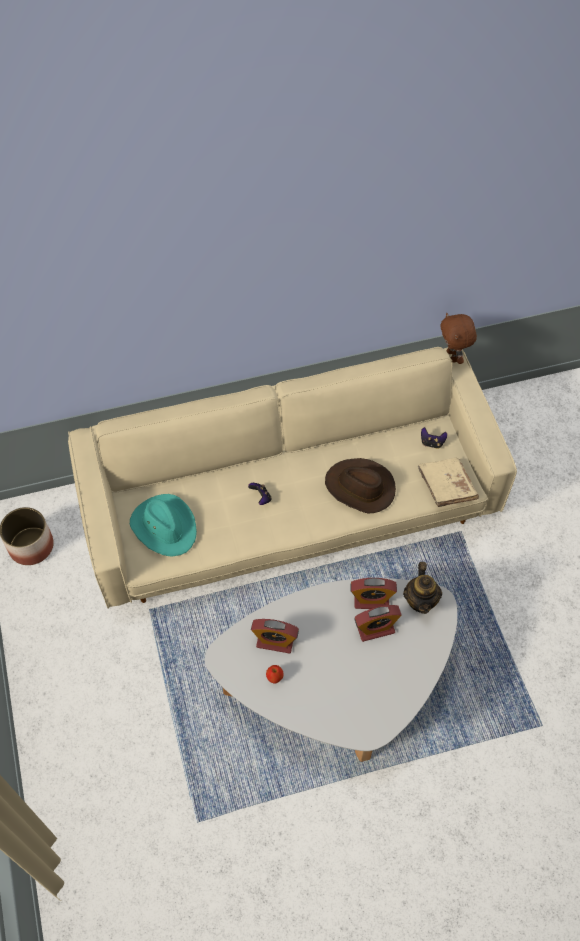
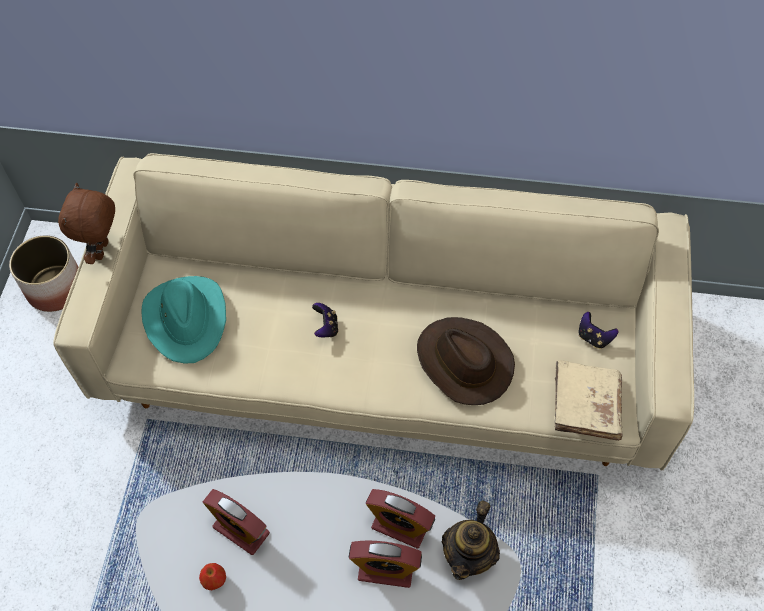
camera: 25 degrees right, 0 degrees up
brown plush toy [440,313,477,364] -> brown plush toy moved to [58,183,115,264]

